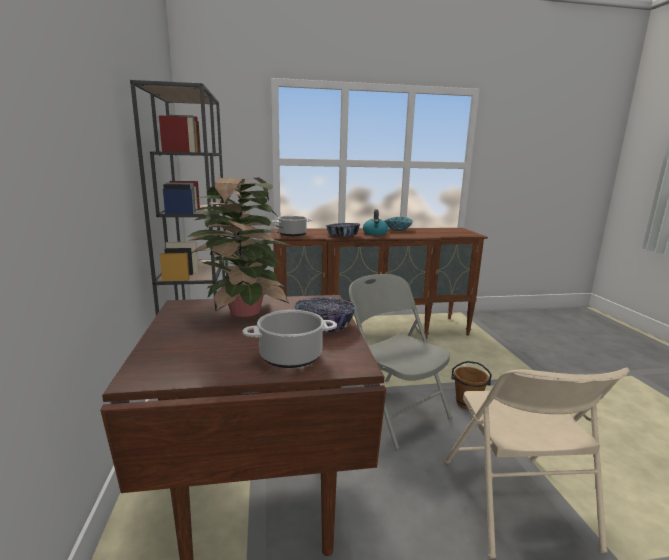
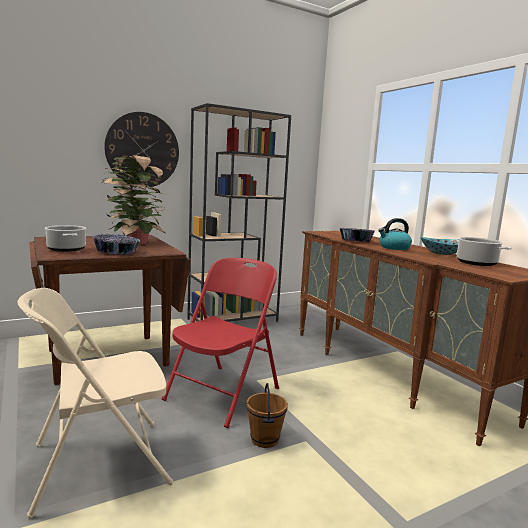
camera: 70 degrees right, 5 degrees down
cooking pot [272,216,312,236] -> cooking pot moved to [450,237,512,266]
grey chair [341,274,452,451] -> red chair [162,258,279,428]
none -> wall clock [104,112,179,188]

